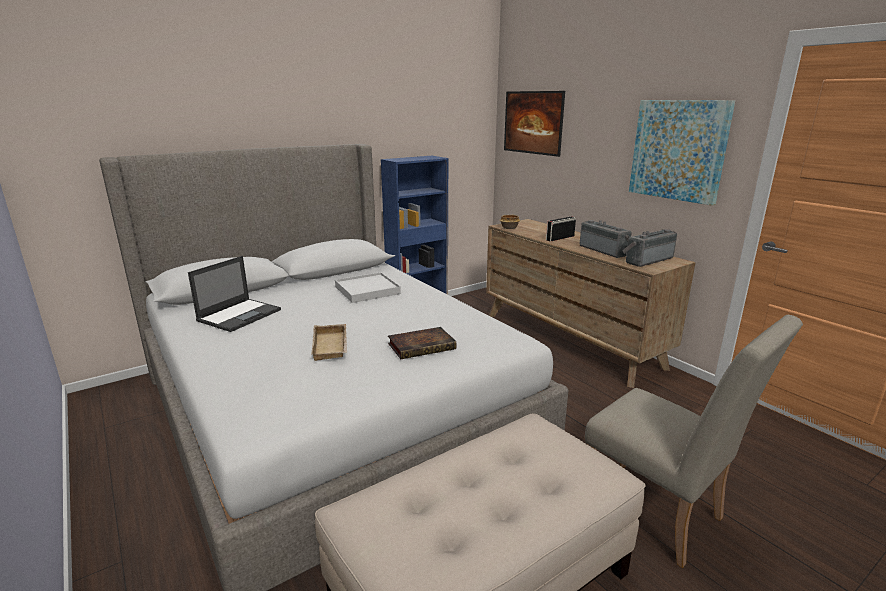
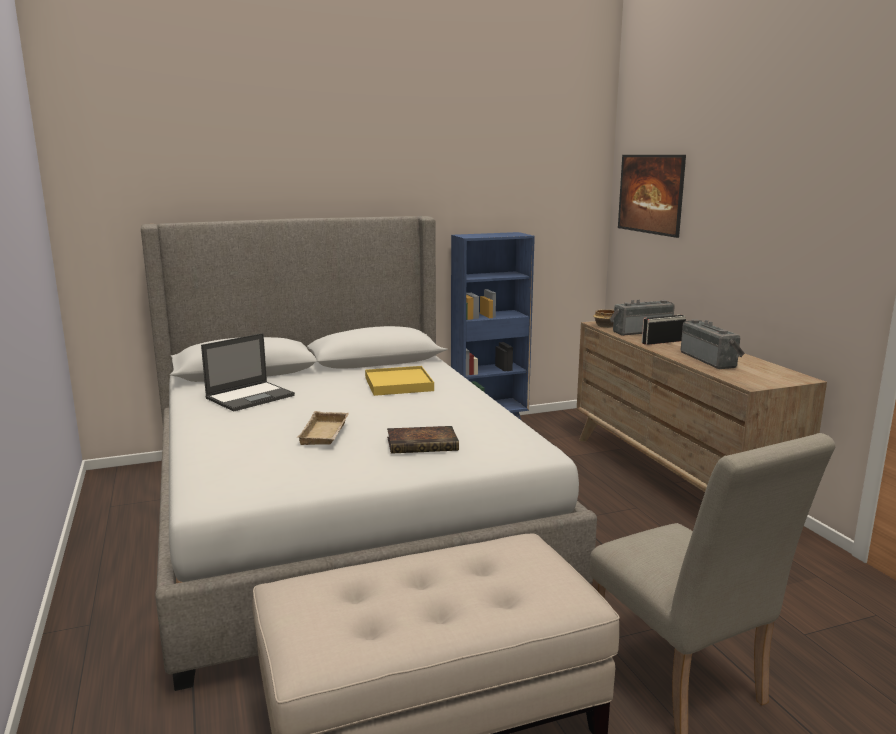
camera: 15 degrees right, 5 degrees down
white tray [335,272,401,303] -> yellow tray [365,366,434,396]
radio [622,229,677,267] -> radio moved to [610,300,675,336]
picture [629,100,735,206] -> none

